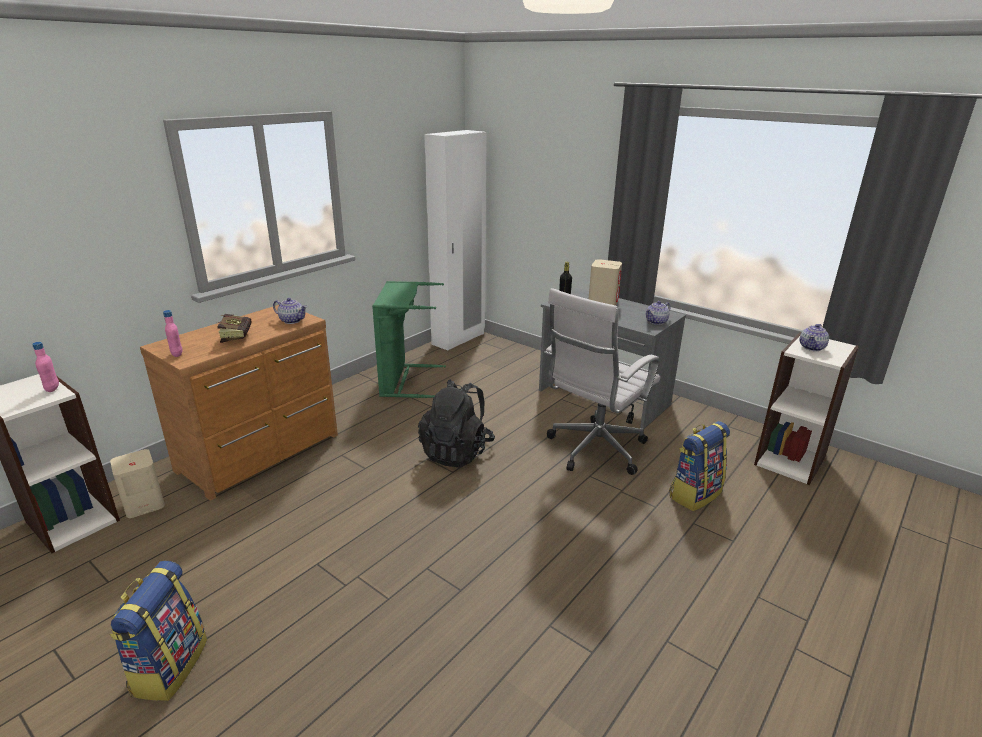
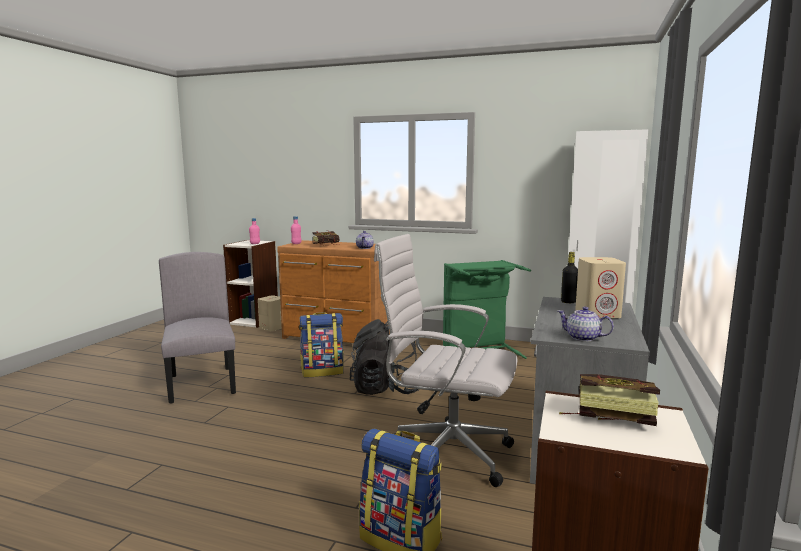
camera: 70 degrees right, 15 degrees down
backpack [110,561,207,701] -> backpack moved to [299,312,344,377]
teapot [800,324,829,351] -> book [559,374,660,426]
none -> grey chair [159,252,236,403]

